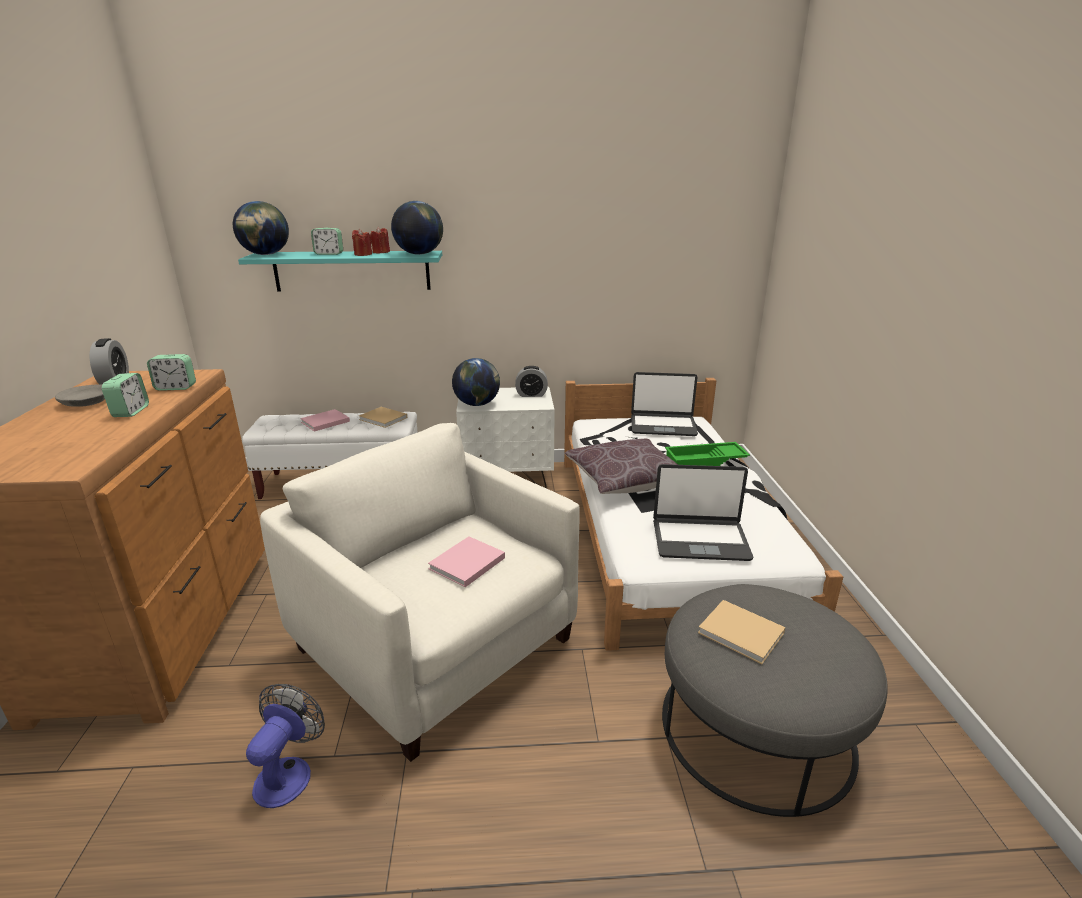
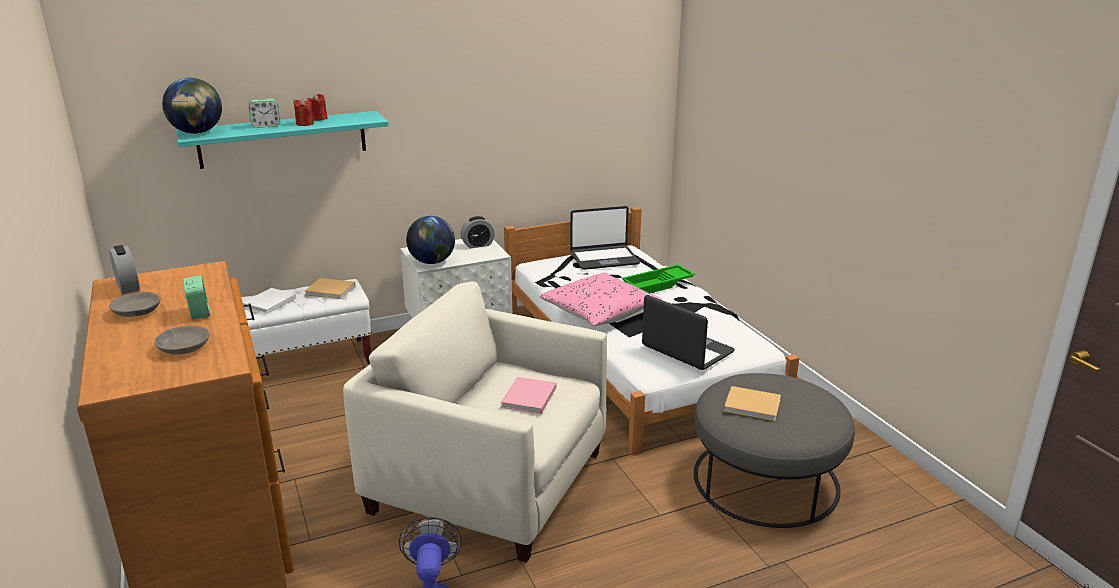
camera: 20 degrees left, 0 degrees up
alarm clock [147,354,196,391] -> none
pink book [300,409,350,432] -> white book [243,288,296,314]
globe [391,201,443,255] -> none
brown pillow [565,439,678,494] -> pink pillow [539,273,662,326]
laptop [653,464,753,561] -> laptop turned 120 degrees counterclockwise [642,295,735,370]
none -> grey bowl [154,326,209,355]

